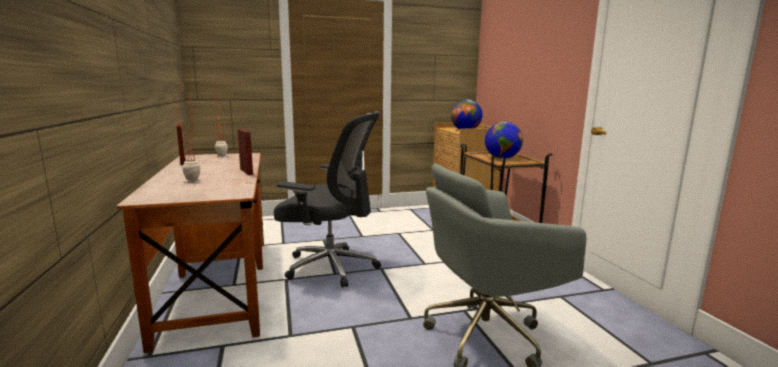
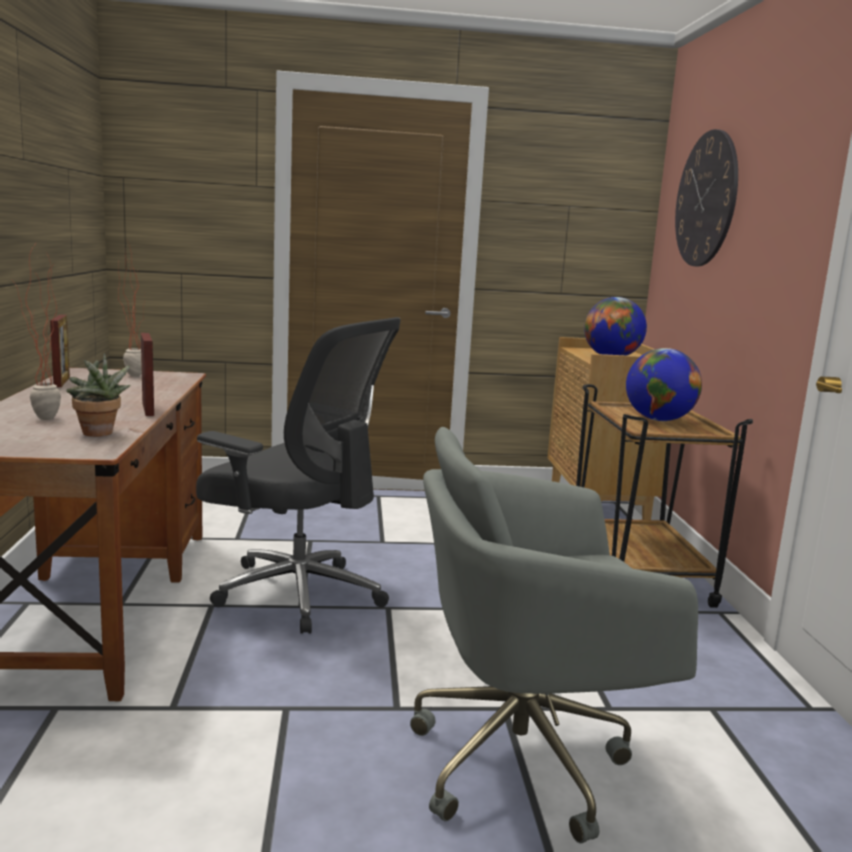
camera: 10 degrees right, 0 degrees up
none -> potted plant [66,353,131,437]
none -> wall clock [675,129,738,267]

